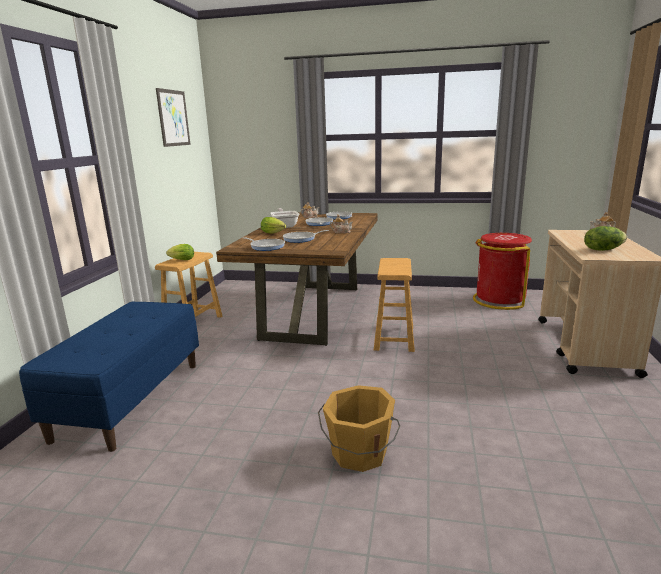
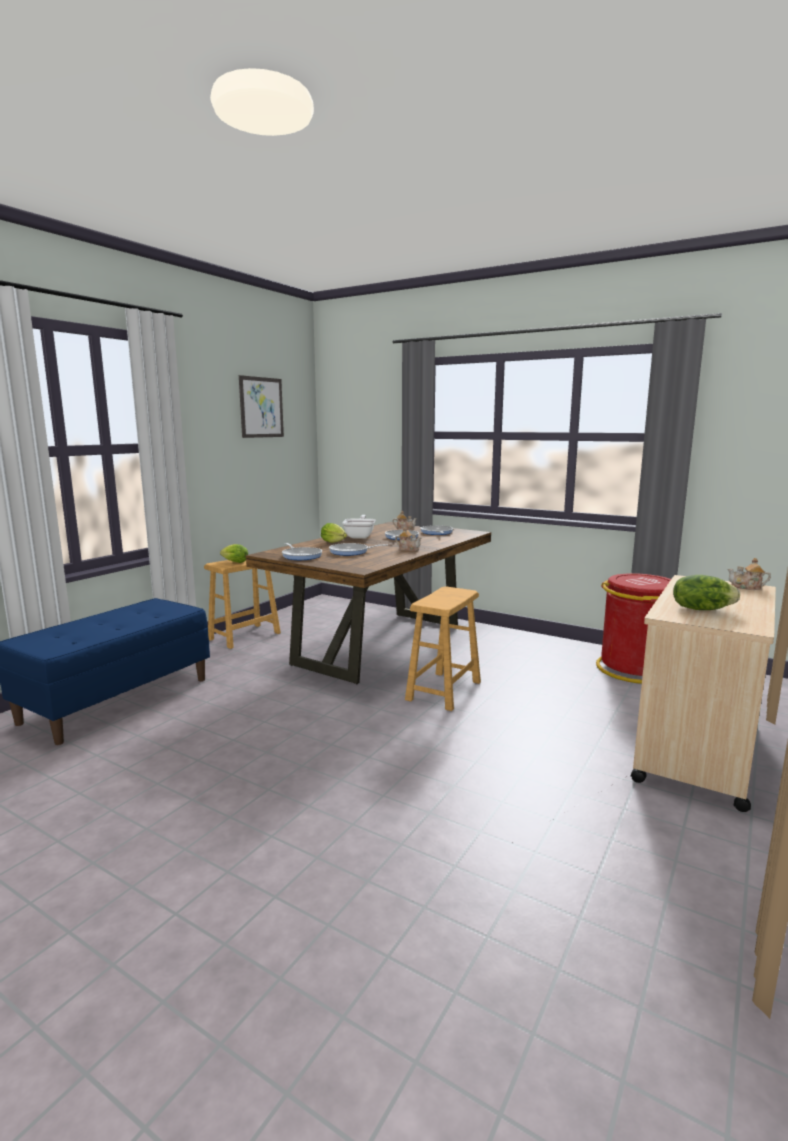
camera: 20 degrees right, 5 degrees down
orange bucket [318,385,400,472] -> none

